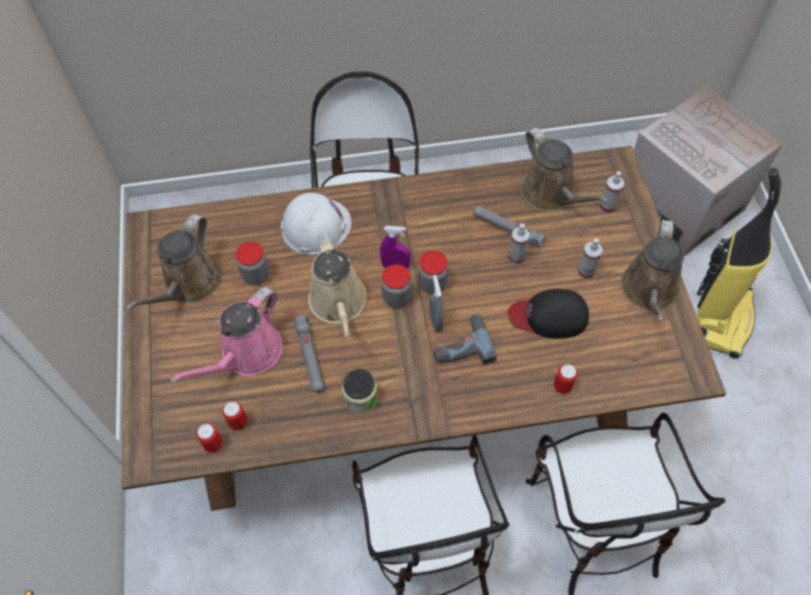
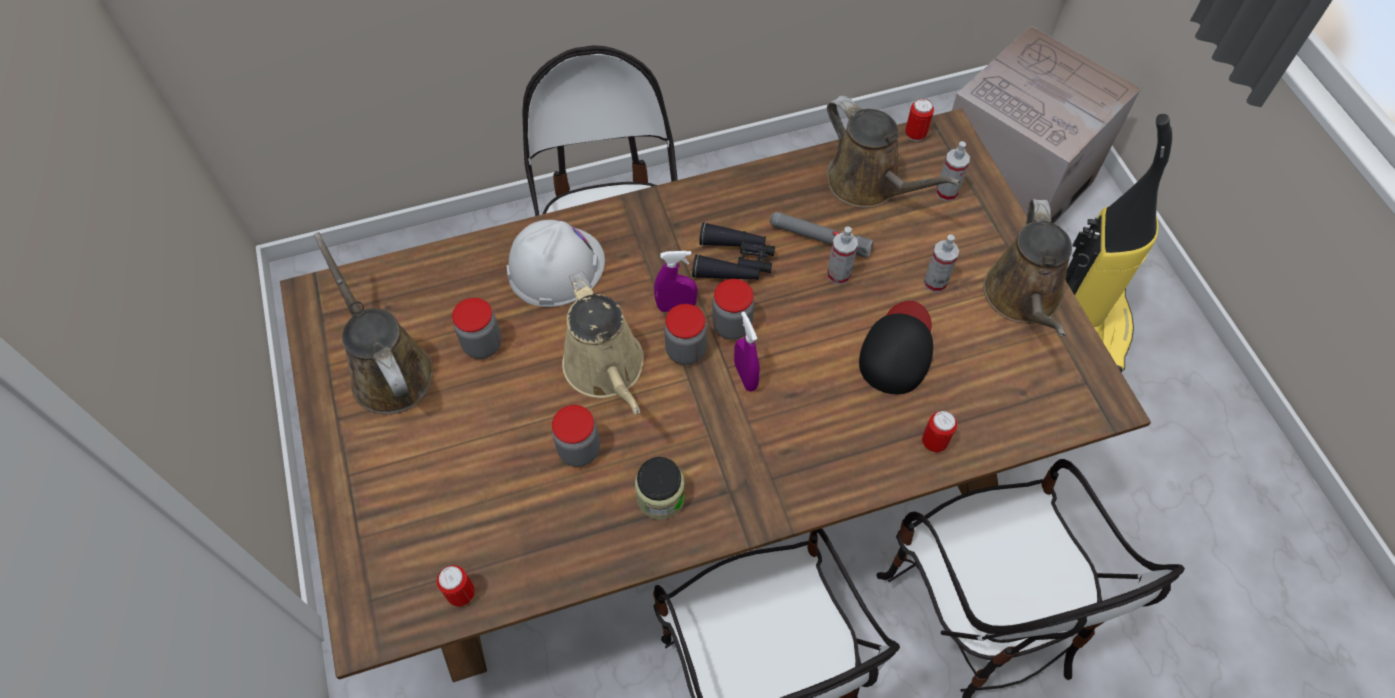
camera: 10 degrees left, 0 degrees up
brown watering can [125,214,222,311] -> brown watering can turned 135 degrees clockwise [314,232,434,414]
pink watering can [170,287,283,382] -> none
can [222,401,248,430] -> can moved to [905,98,934,141]
grey flashlight [294,316,324,393] -> jar [552,405,600,467]
grey spray bottle [429,275,444,333] -> purple spray bottle [734,312,760,392]
power drill [433,312,497,364] -> none
black cap [507,289,589,338] -> black cap turned 120 degrees clockwise [859,301,933,394]
none -> black binoculars [692,222,775,280]

